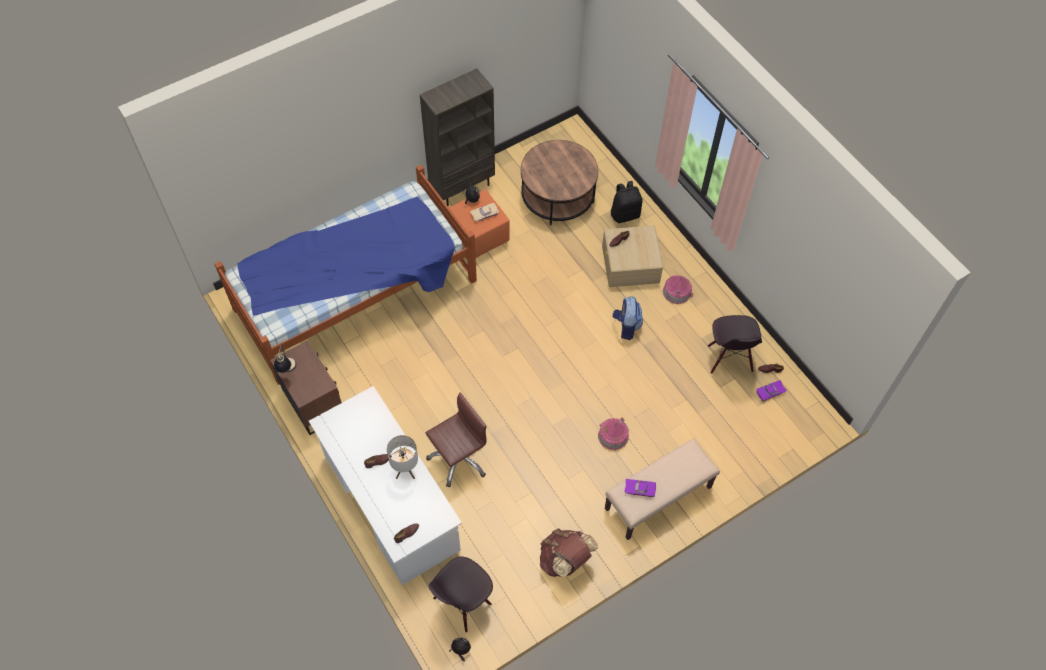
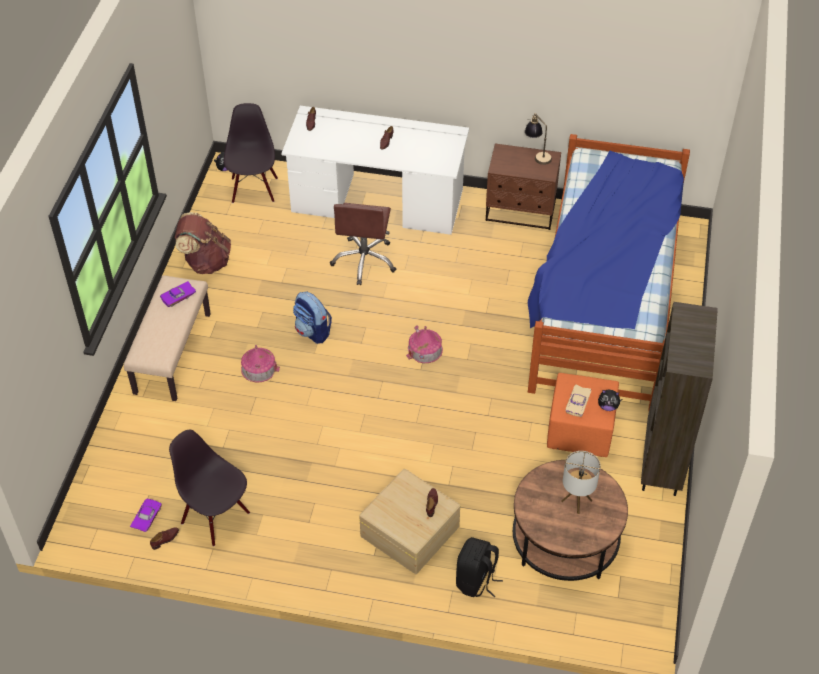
camera: 135 degrees right, 10 degrees down
table lamp [387,435,418,479] -> table lamp moved to [561,451,601,514]
backpack [613,296,643,340] -> backpack moved to [293,291,332,344]
toy house [663,275,694,304] -> toy house moved to [406,325,443,363]

